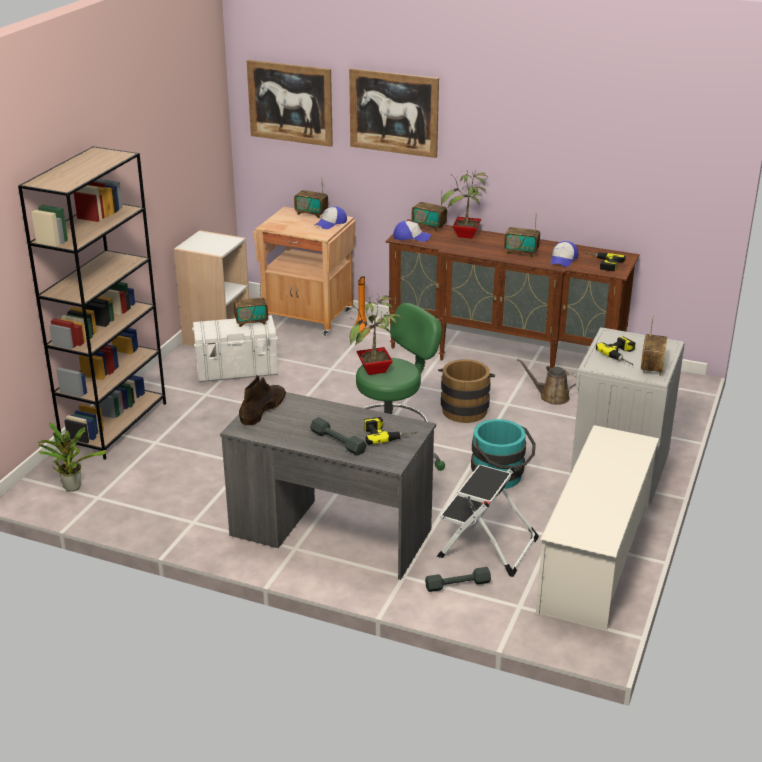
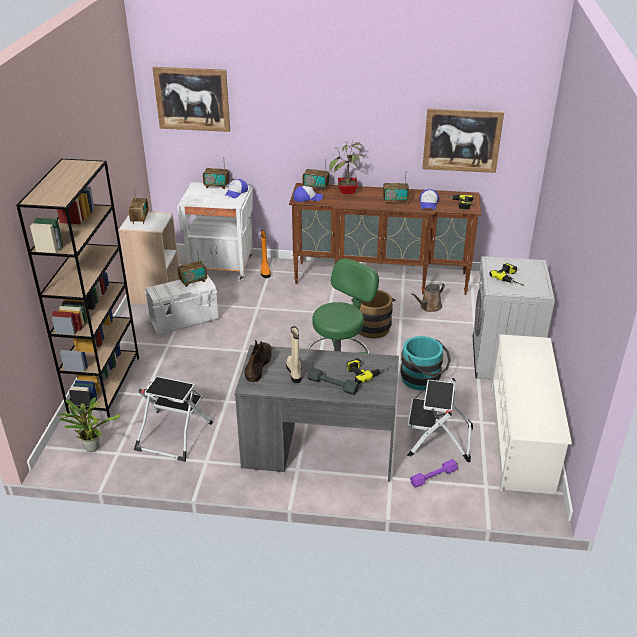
camera: 15 degrees left, 5 degrees up
brown cart [254,207,356,337] -> white cart [177,182,253,281]
picture [349,68,439,158] -> picture moved to [422,108,504,173]
potted plant [349,295,403,375] -> none
grey dumbbell [425,567,491,592] -> purple dumbbell [410,459,458,488]
brown watering can [517,359,577,405] -> brown watering can turned 45 degrees counterclockwise [411,282,445,312]
radio [641,316,667,376] -> radio moved to [128,186,149,224]
none -> step ladder [134,377,213,462]
none -> beige boot [286,326,301,383]

